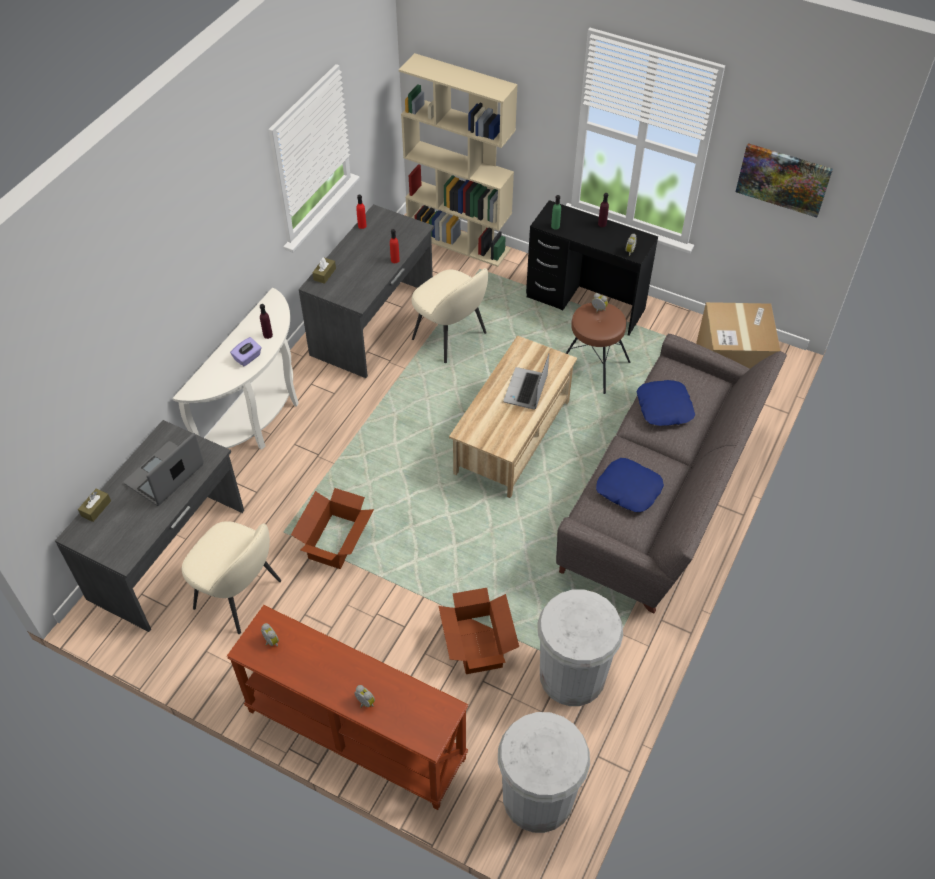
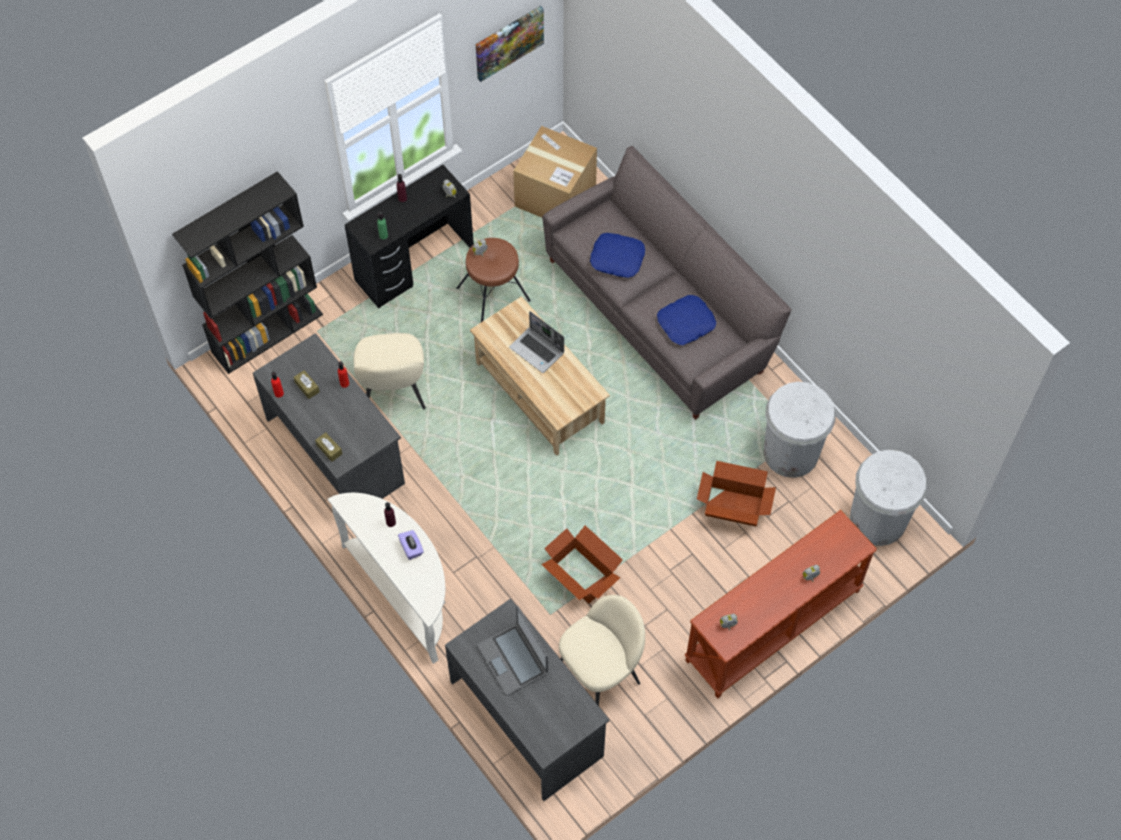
camera: 65 degrees left, 10 degrees up
brown tissue box [78,489,111,522] -> brown tissue box moved to [293,370,320,399]
beige bookcase [399,53,518,267] -> black bookcase [172,171,323,374]
beige chair [412,268,488,363] -> beige chair turned 105 degrees clockwise [354,333,426,409]

